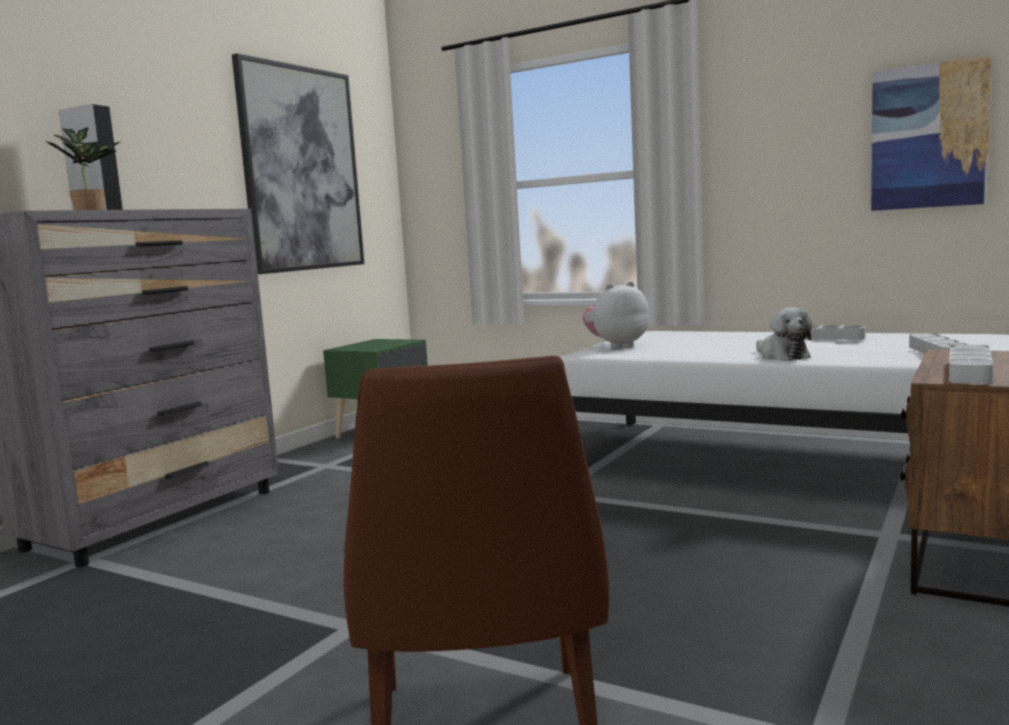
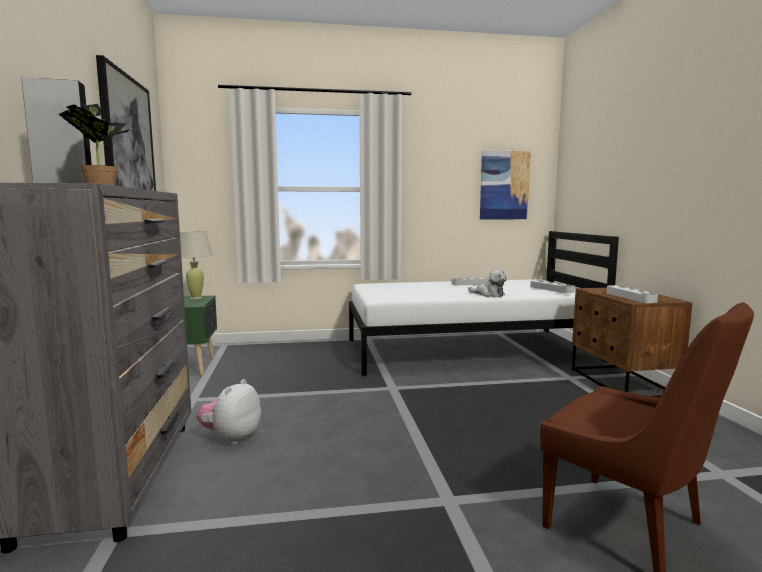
camera: 40 degrees left, 0 degrees up
plush toy [582,281,649,349] -> plush toy moved to [196,379,261,444]
none -> beige table lamp [180,231,213,299]

